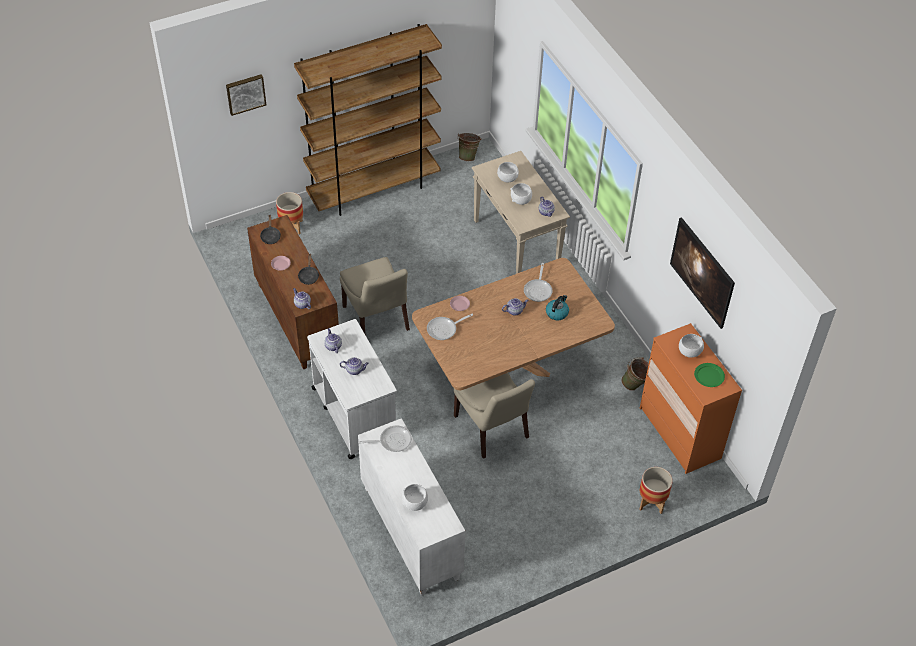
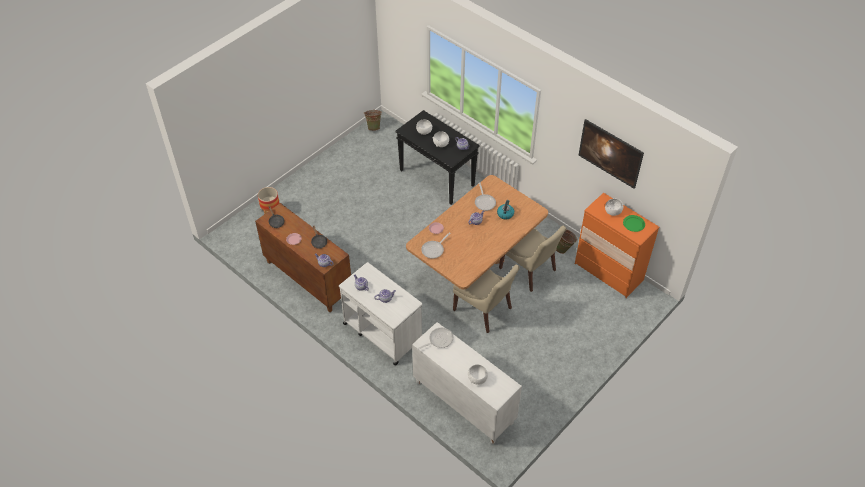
camera: 20 degrees left, 0 degrees up
picture [226,74,266,116] -> none
brown bookcase [294,24,442,216] -> none
beige chair [340,257,410,334] -> beige chair moved to [499,225,566,292]
beige console table [472,151,570,274] -> black console table [395,110,480,205]
planter [639,467,673,514] -> none

